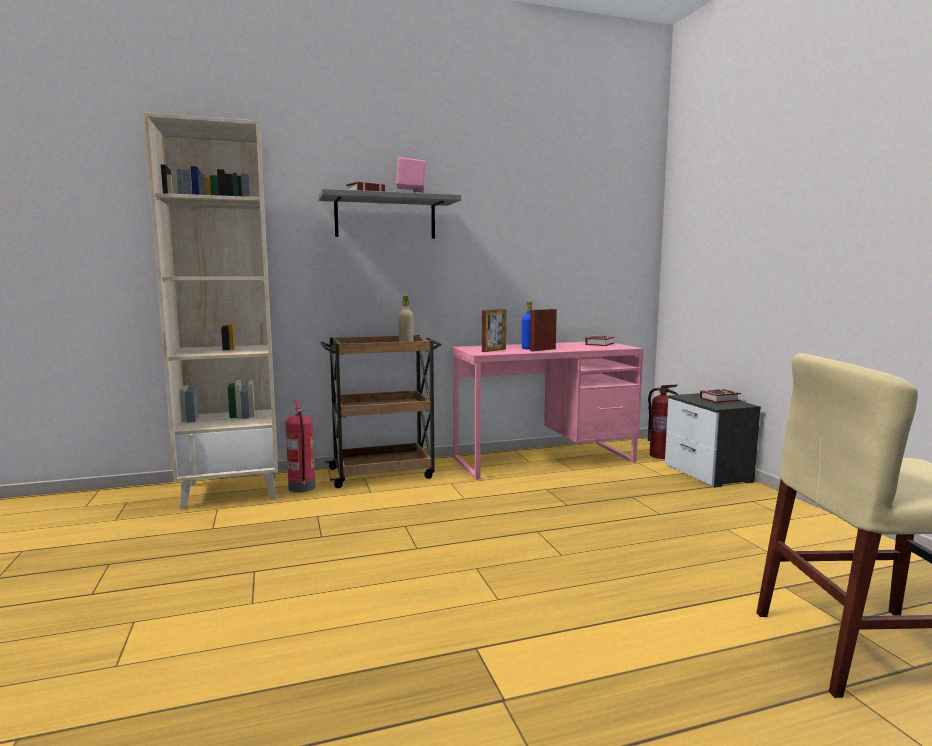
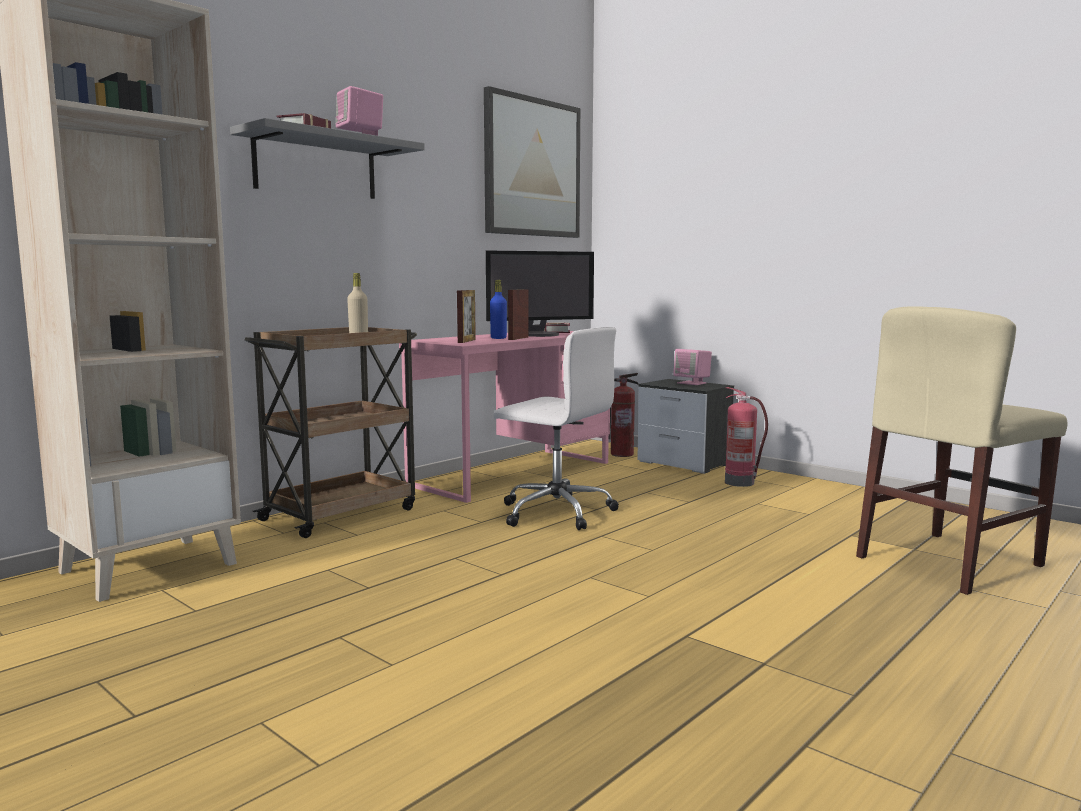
camera: 30 degrees left, 0 degrees up
fire extinguisher [286,400,316,493] -> fire extinguisher moved to [725,387,768,487]
book [700,389,741,403] -> pink speaker [673,349,712,385]
none -> picture [484,86,580,238]
none -> monitor [486,250,594,337]
none -> white office chair [494,327,619,530]

